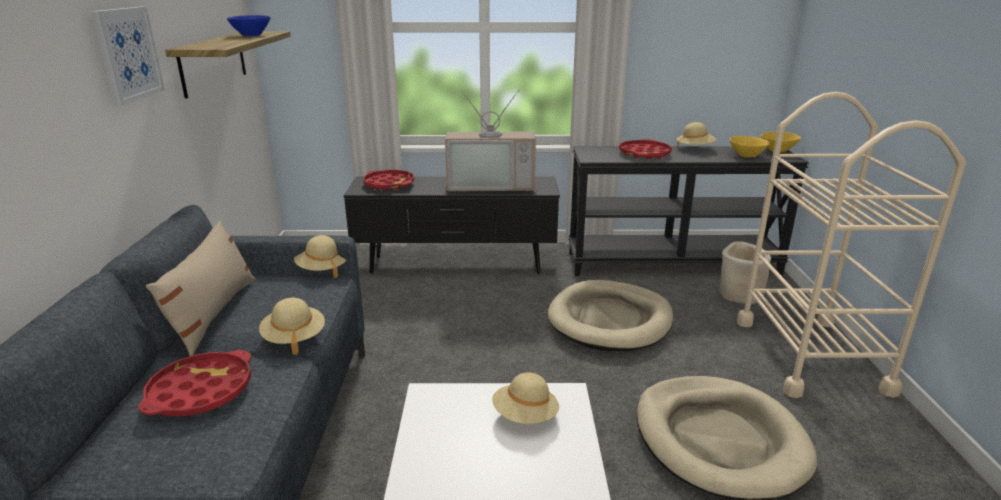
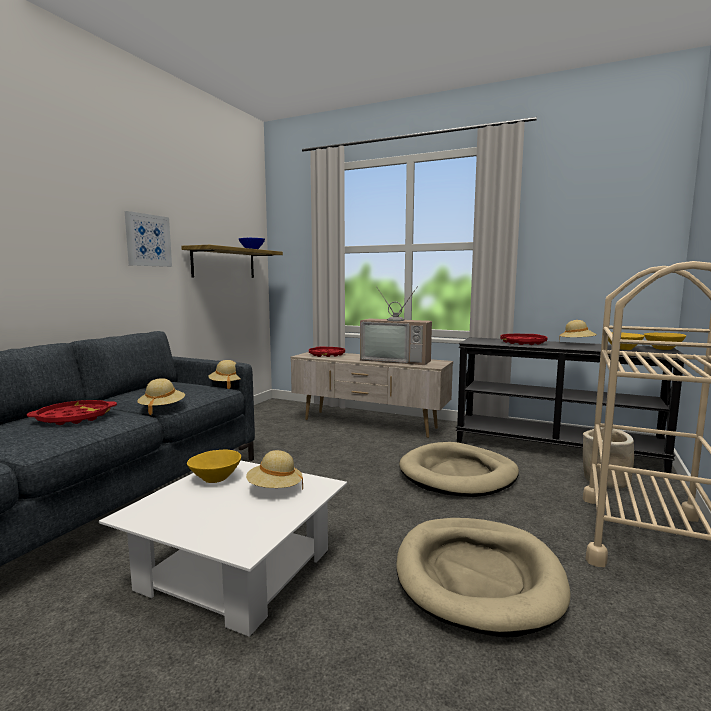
camera: 25 degrees right, 15 degrees down
beige pillow [146,220,256,356] -> none
black tv stand [344,177,560,274] -> beige tv stand [291,352,453,438]
none -> yellow bowl [187,450,241,483]

